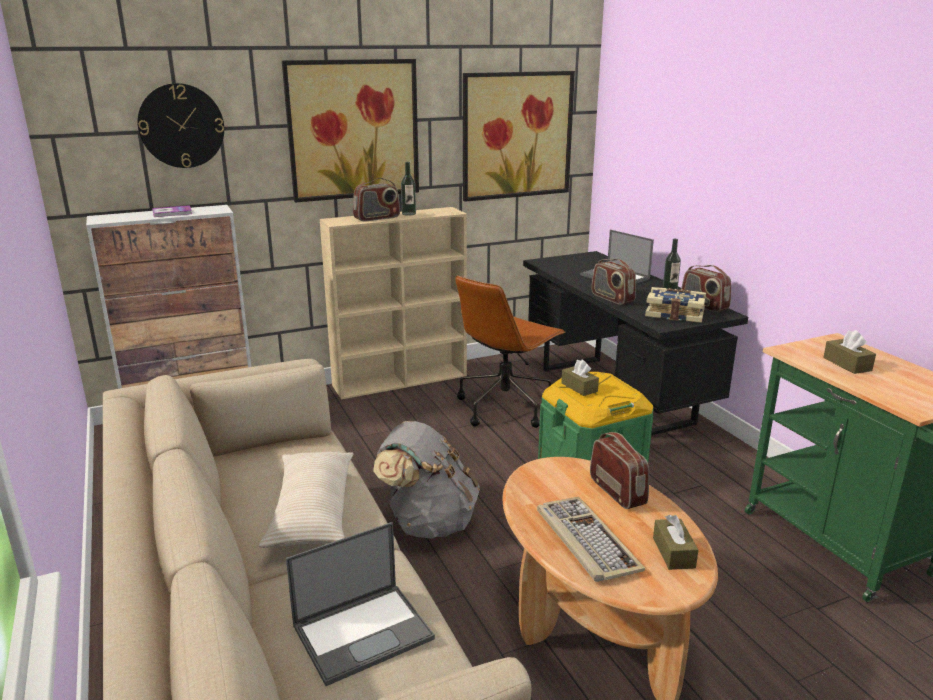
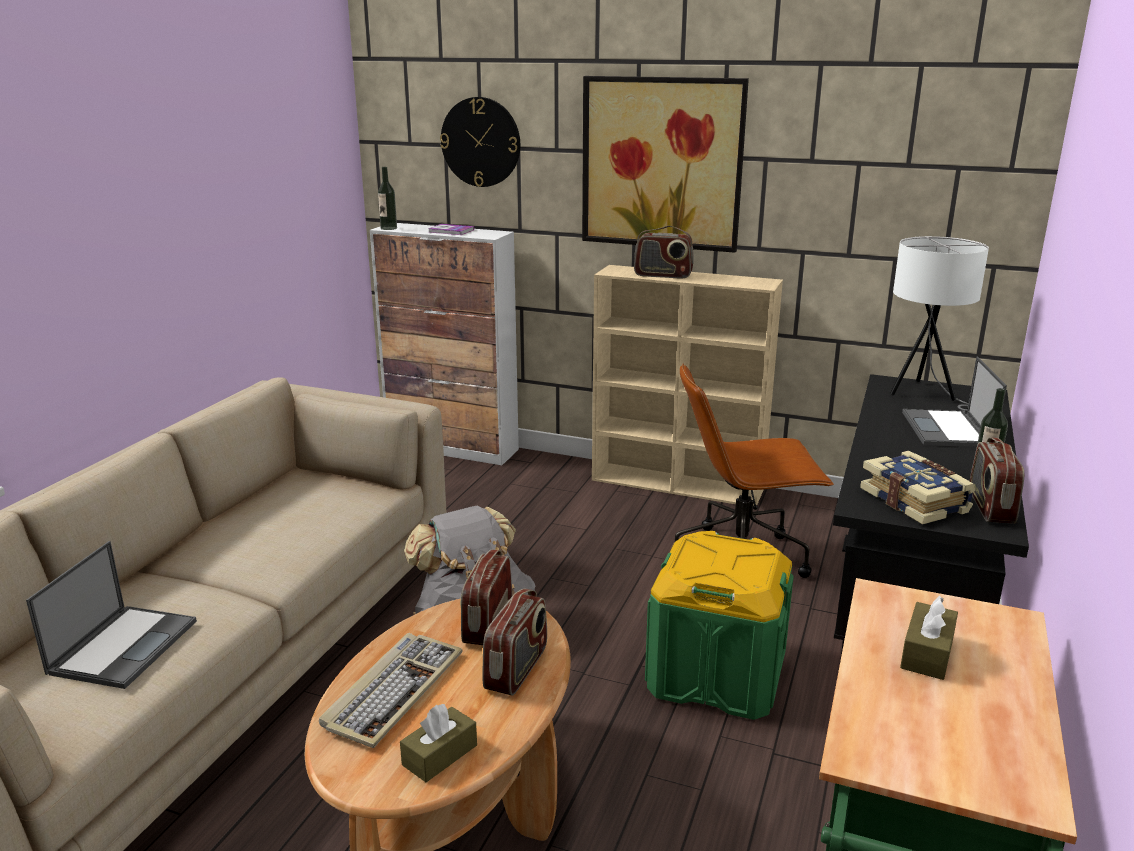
camera: 45 degrees right, 0 degrees up
beige pillow [259,452,353,548] -> none
laptop [286,522,435,686] -> laptop turned 90 degrees counterclockwise [26,541,197,689]
bottle [401,162,416,215] -> bottle moved to [378,167,397,230]
picture [463,71,575,202] -> none
brown tissue box [561,360,599,396] -> none
radio [591,259,636,305] -> radio moved to [460,549,512,645]
none -> white table lamp [890,236,989,411]

